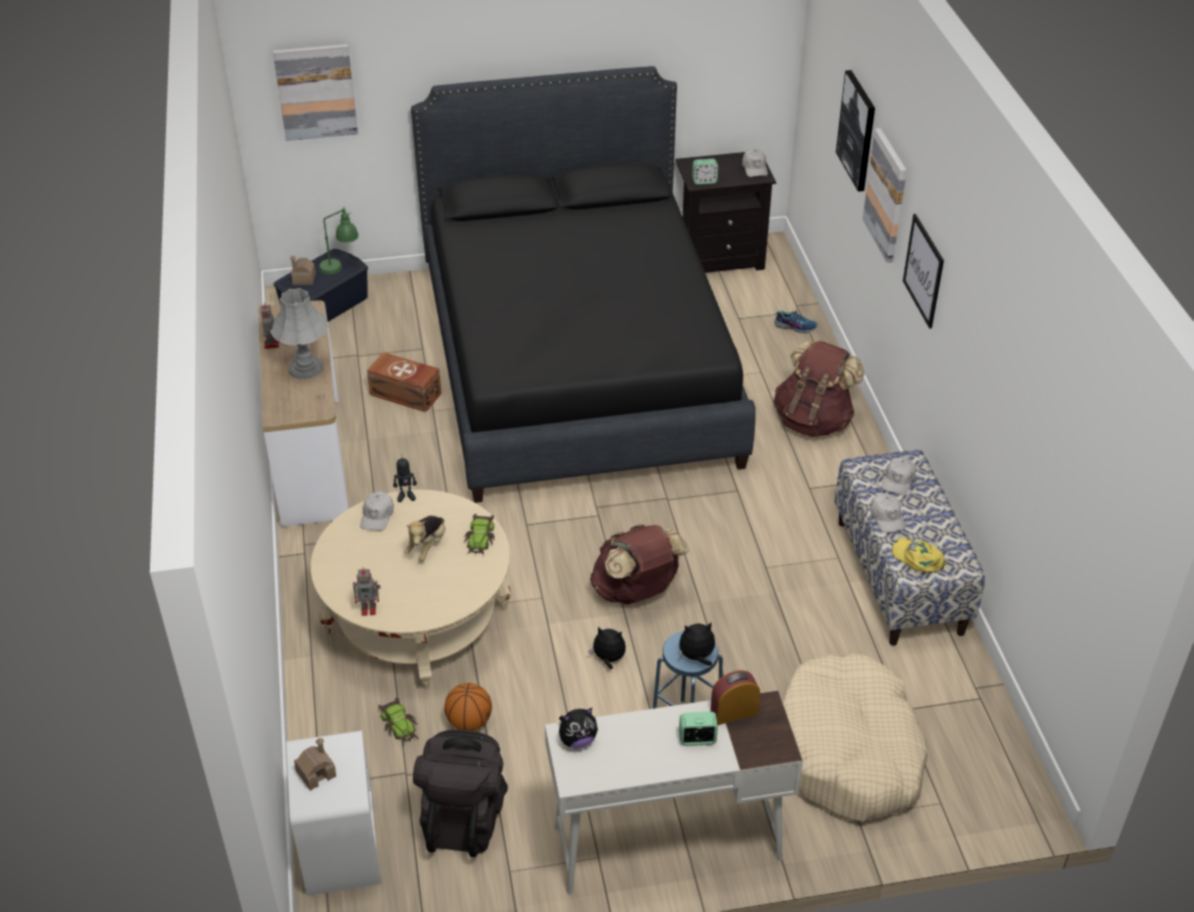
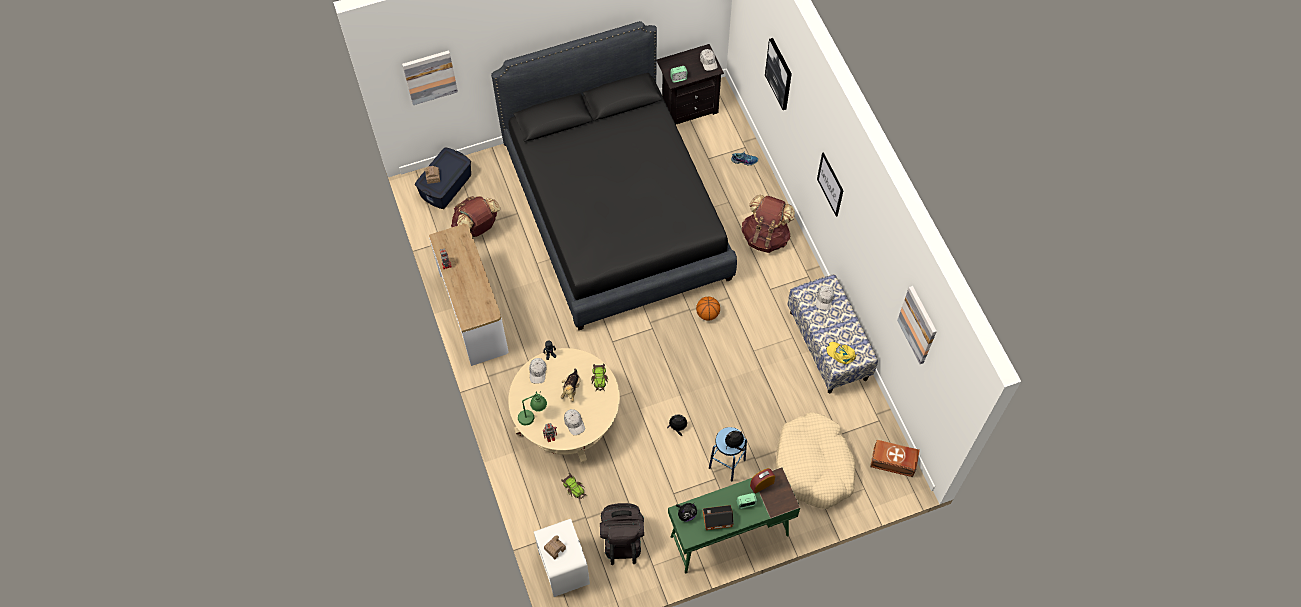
camera: 10 degrees left, 20 degrees up
grey table lamp [270,288,328,380] -> none
green table lamp [319,207,359,274] -> green table lamp moved to [518,391,547,425]
brown storage box [367,352,442,412] -> brown storage box moved to [870,440,920,477]
basketball [444,683,492,731] -> basketball moved to [696,297,720,321]
white desk [545,690,803,895] -> green desk [668,467,800,574]
brown backpack [590,524,689,605] -> brown backpack moved to [451,196,500,237]
picture [863,128,907,263] -> picture moved to [897,286,937,364]
white cap [870,493,906,533] -> white cap moved to [564,409,585,435]
none -> toy house [703,505,734,530]

